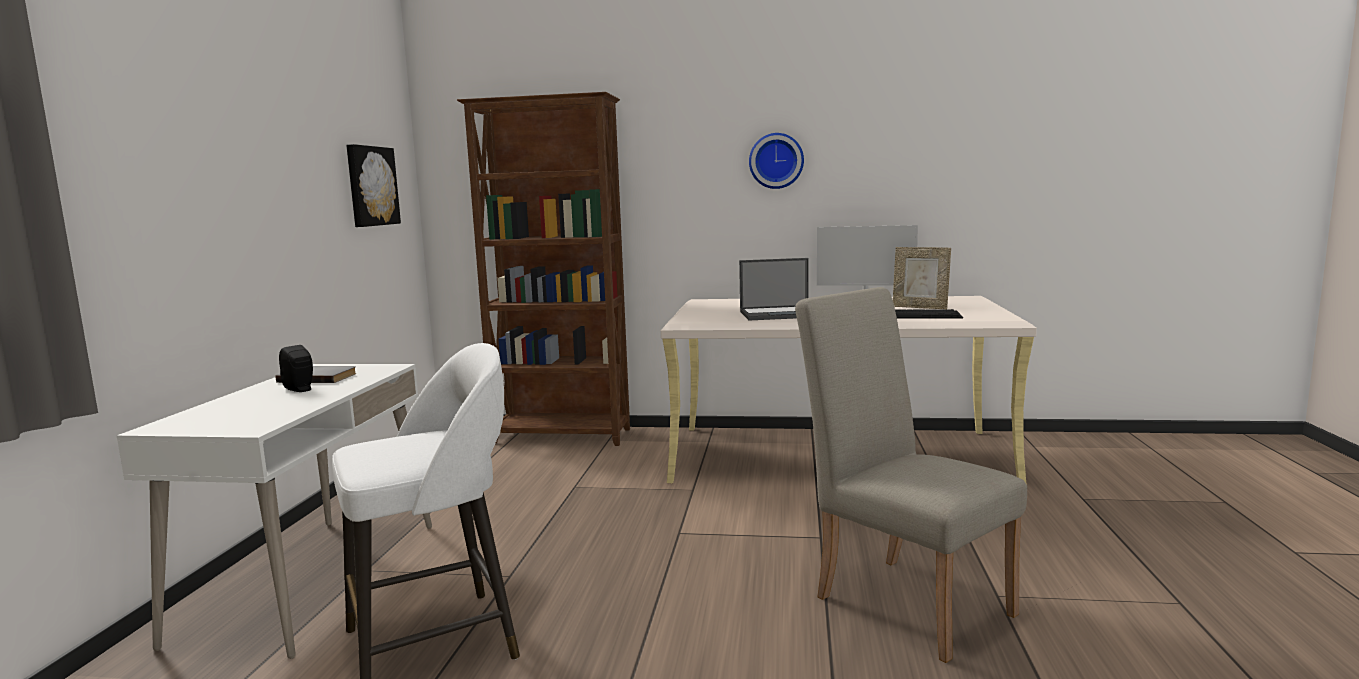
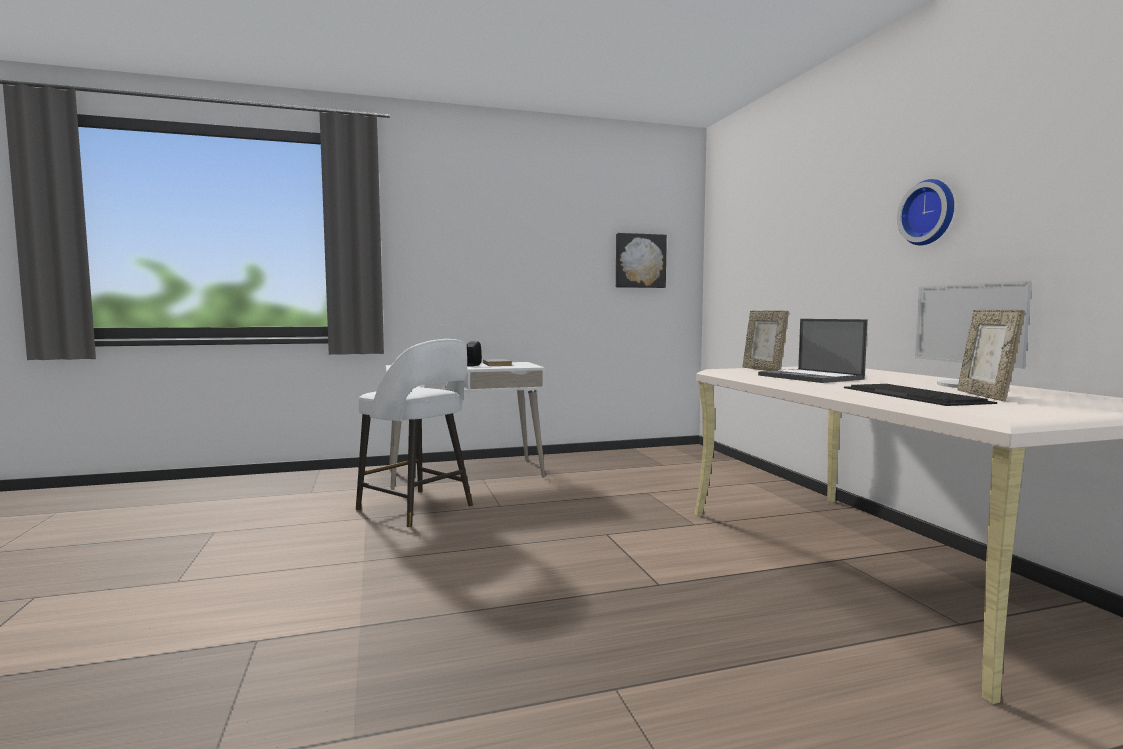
camera: 65 degrees right, 5 degrees down
brown bookcase [457,92,630,446] -> none
beige chair [795,287,1027,663] -> none
none -> picture frame [743,311,789,371]

